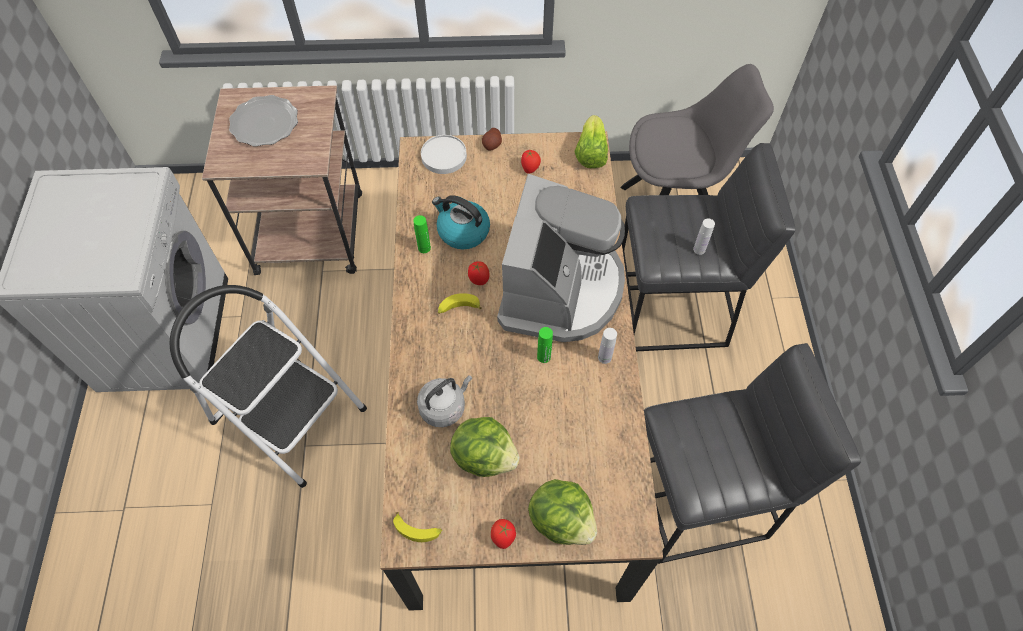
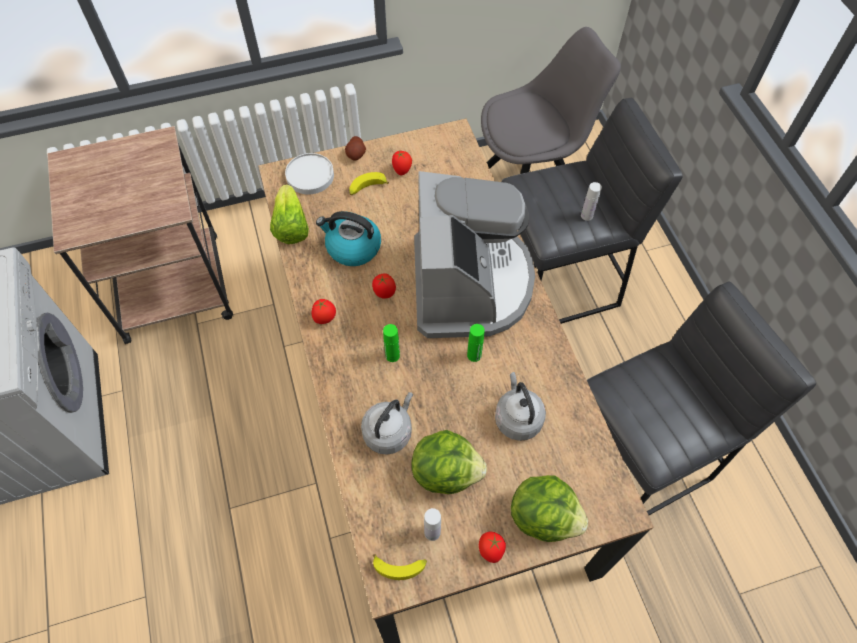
camera: 15 degrees left, 0 degrees up
step ladder [170,285,367,488] -> none
plate [229,95,298,147] -> none
green bottle [413,215,431,253] -> green bottle moved to [383,324,400,362]
banana [438,293,482,314] -> banana moved to [349,172,389,195]
lettuce [574,115,608,168] -> lettuce moved to [270,185,309,244]
white bottle [598,328,617,364] -> white bottle moved to [424,508,441,541]
none -> tomato [312,299,336,324]
none -> grey kettle [495,372,546,441]

